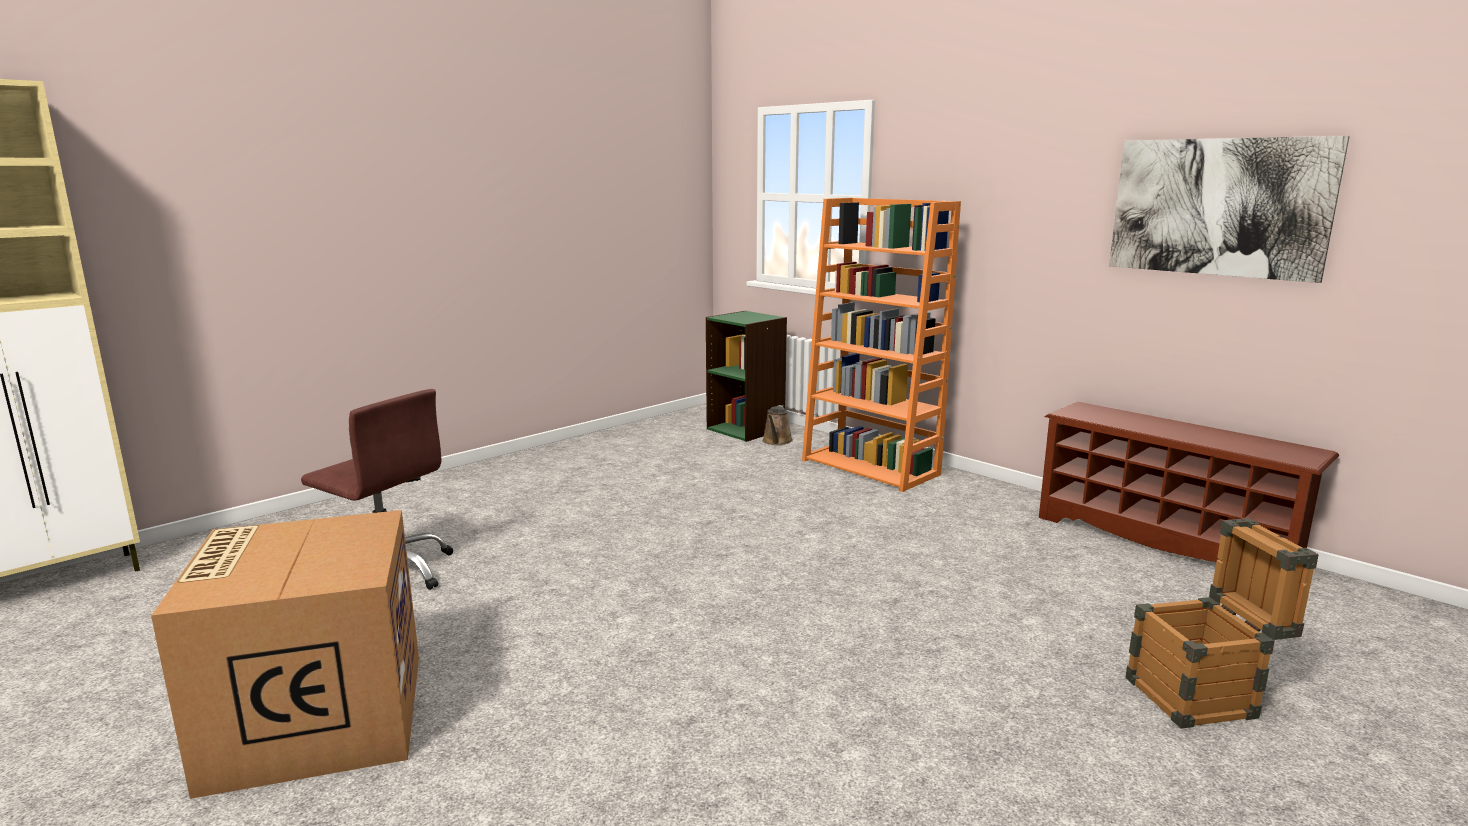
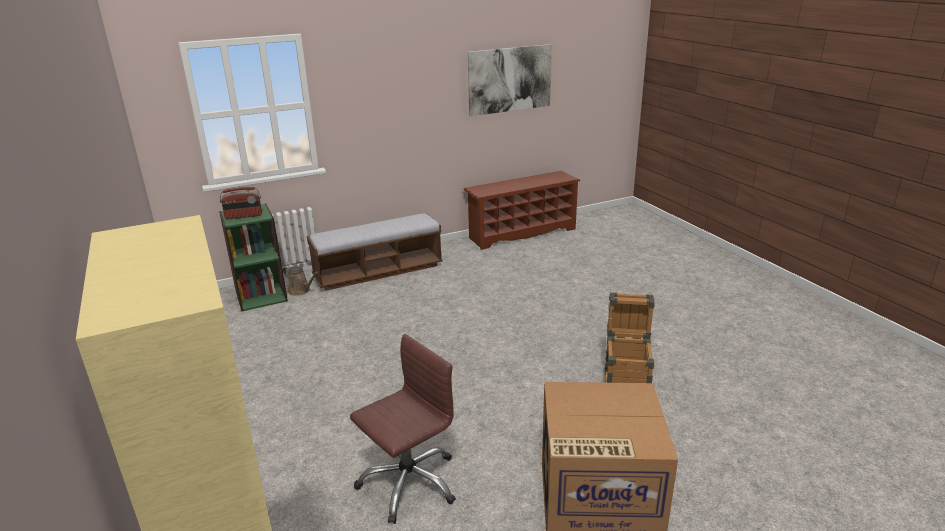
camera: 70 degrees left, 10 degrees up
orange bookcase [802,198,961,492] -> bench [307,213,443,291]
crate [1125,518,1319,729] -> crate moved to [604,293,655,383]
none -> radio [220,187,262,220]

